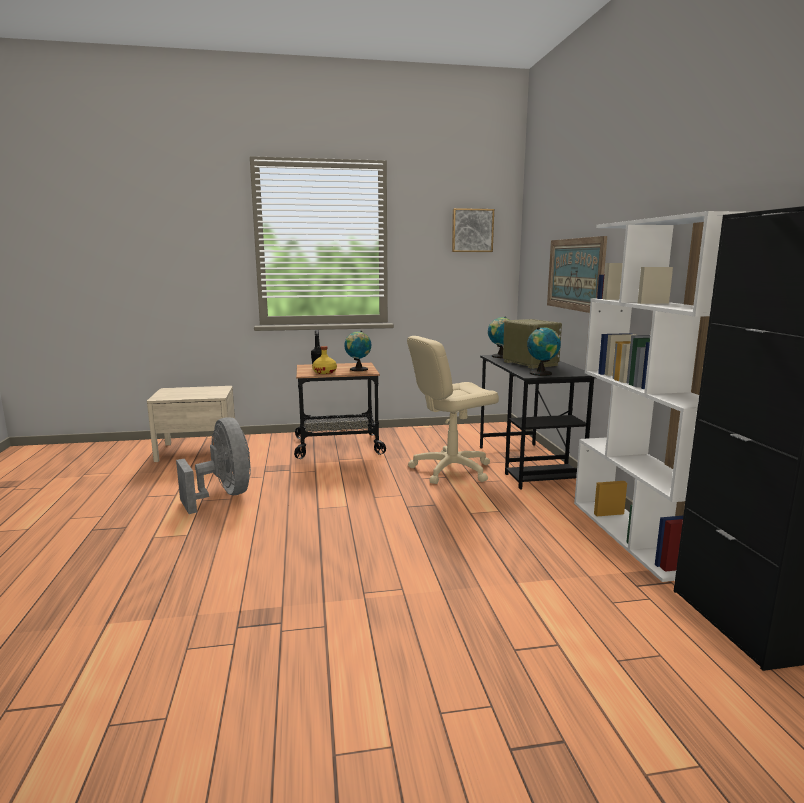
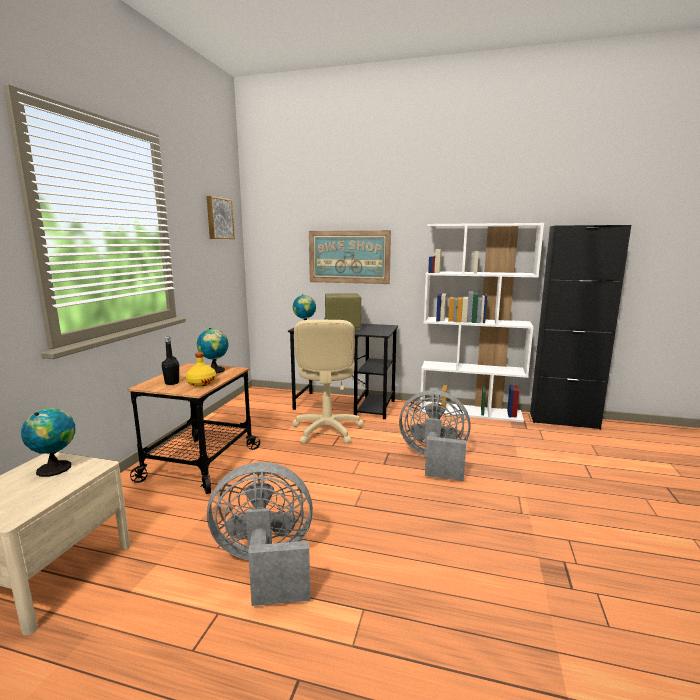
camera: 65 degrees left, 0 degrees up
globe [527,327,561,376] -> globe moved to [21,408,75,477]
none -> grey fan [399,390,471,481]

